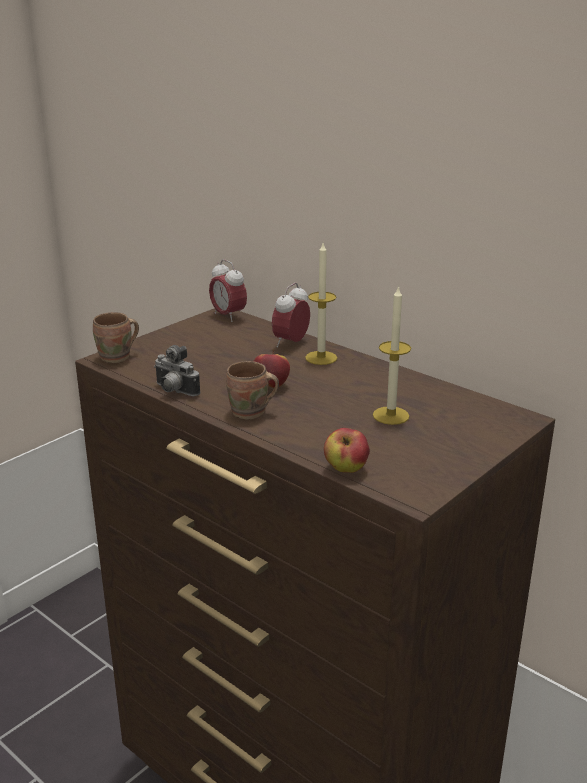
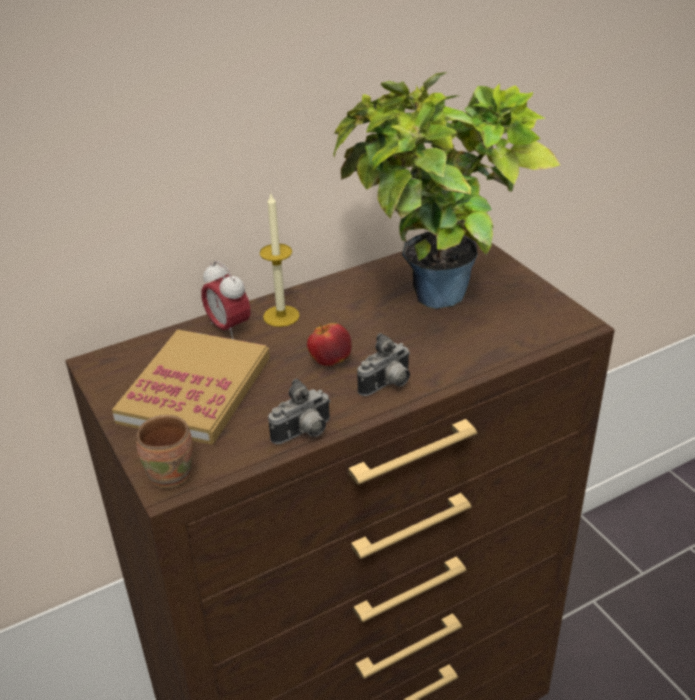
camera: 70 degrees left, 10 degrees up
alarm clock [209,259,247,322] -> none
brown mug [226,361,279,420] -> camera [357,333,410,396]
apple [324,428,370,473] -> none
candle [373,285,411,425] -> potted plant [333,72,560,309]
none -> book [112,329,270,445]

